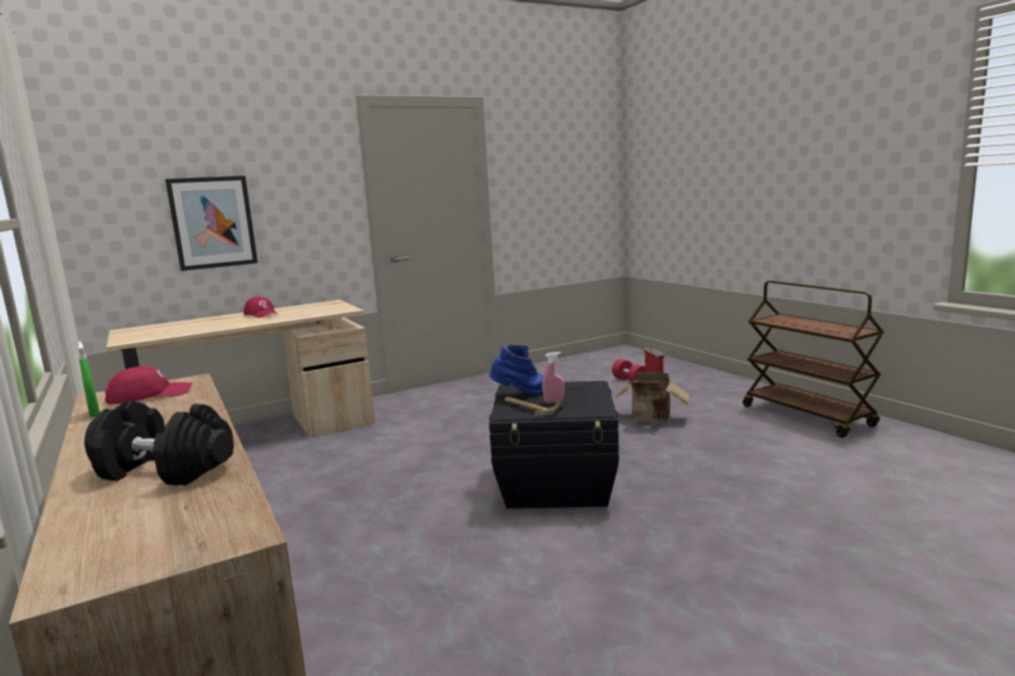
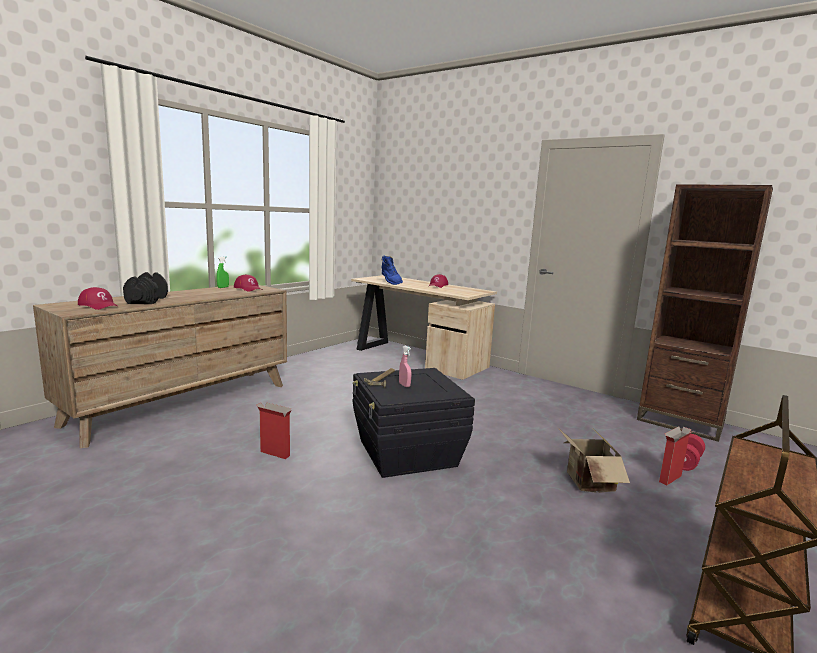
camera: 65 degrees right, 0 degrees up
picture [165,176,258,271] -> none
blue boot [489,344,543,395] -> blue boot moved to [382,256,403,285]
none -> red cap [78,287,119,310]
none -> cardboard box [256,402,292,459]
none -> brown bookcase [637,184,773,442]

